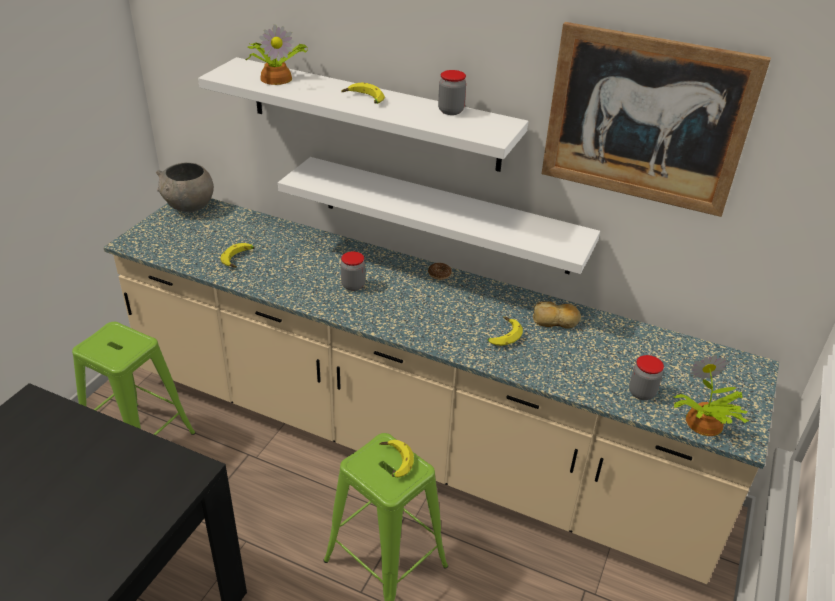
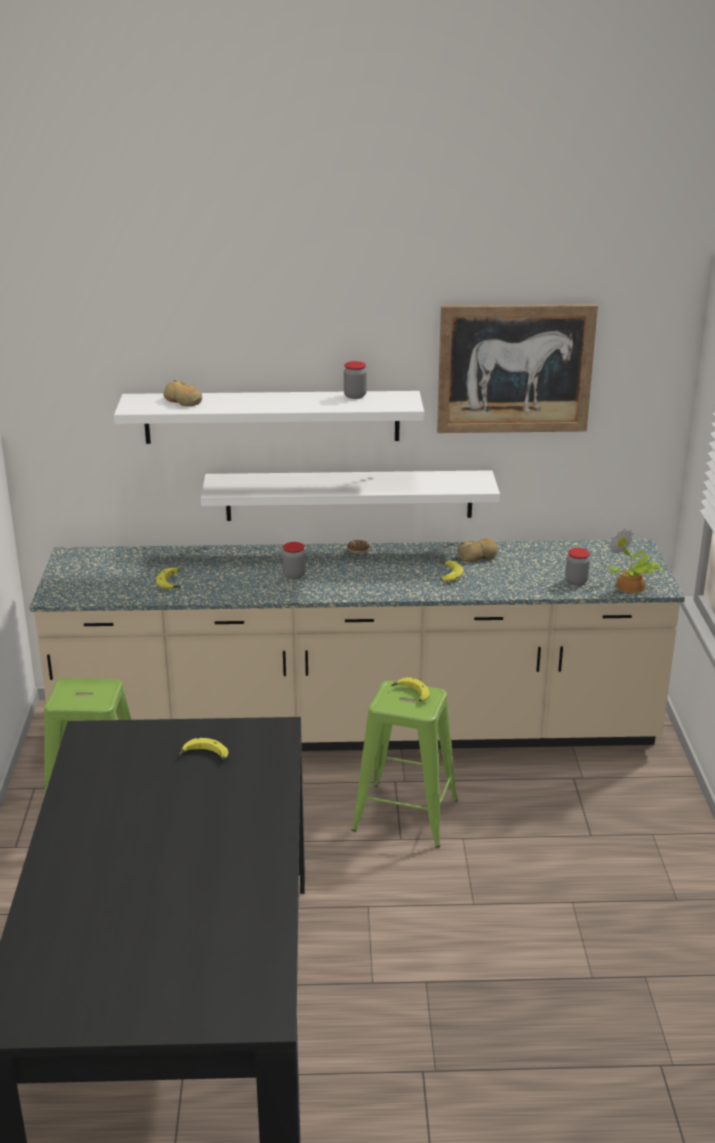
camera: 25 degrees left, 10 degrees down
grey bowl [156,162,214,212] -> none
potted plant [245,24,308,85] -> bread [163,381,202,406]
banana [342,82,385,104] -> banana moved to [179,738,228,760]

